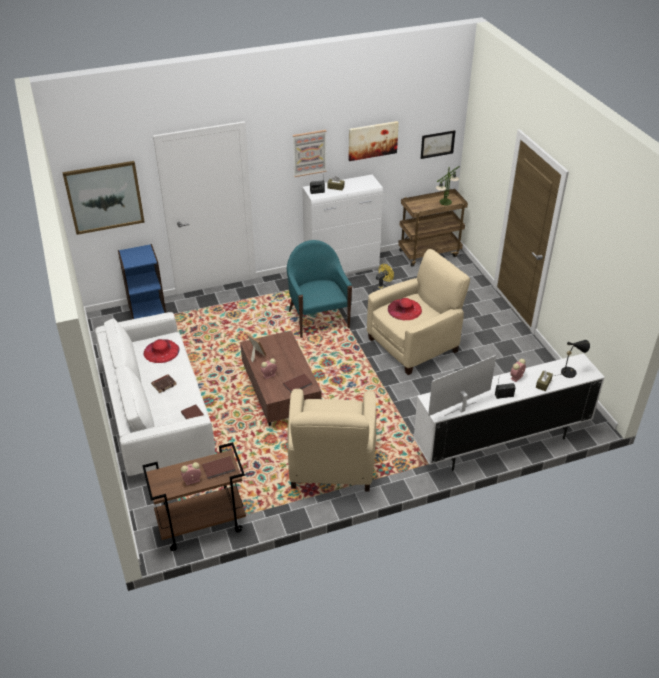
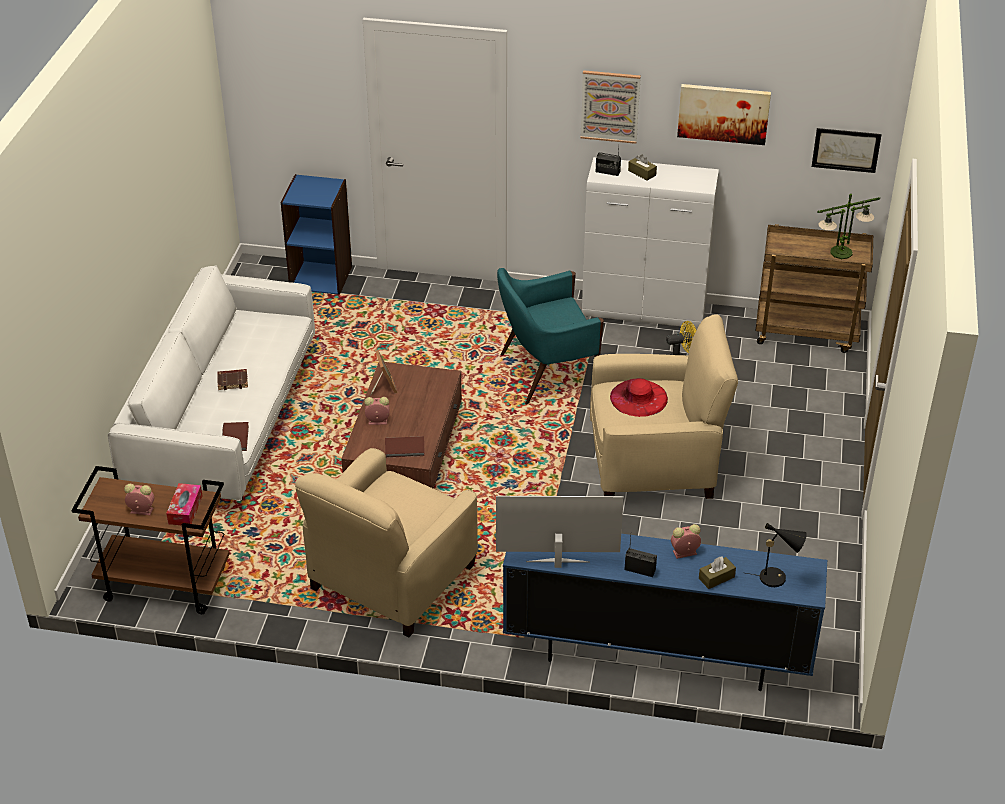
camera: 30 degrees right, 0 degrees up
picture [62,161,145,235] -> none
red hat [144,339,180,363] -> none
brown book [202,456,236,479] -> tissue box [166,483,203,525]
turquoise armchair [287,240,352,338] -> turquoise armchair turned 120 degrees counterclockwise [497,268,604,404]
white tv stand [413,353,605,471] -> blue tv stand [503,534,827,691]

